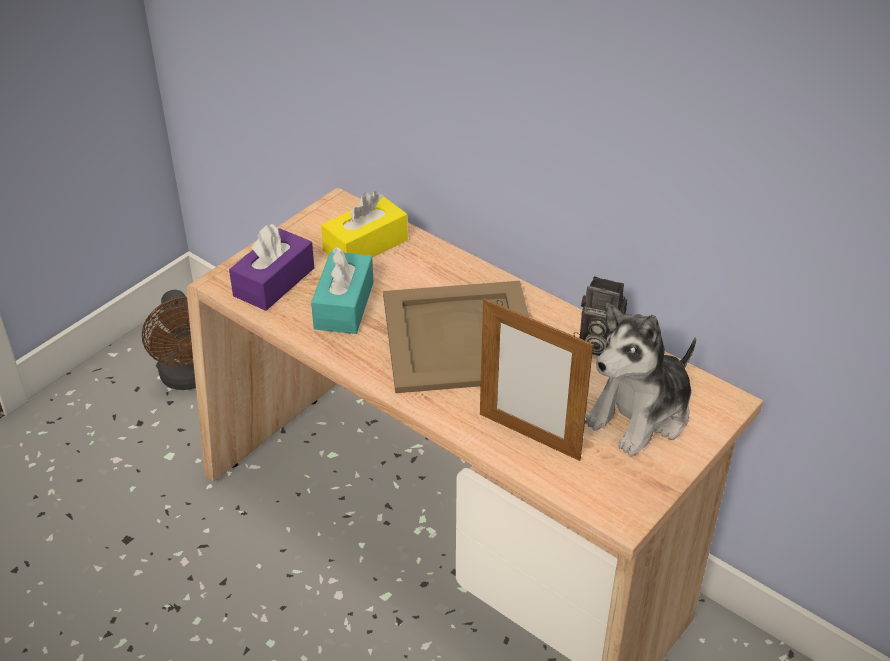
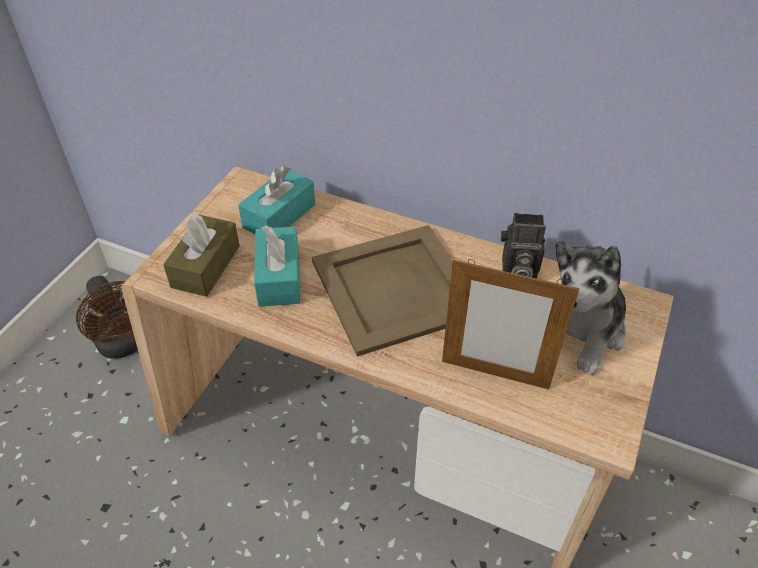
camera: 15 degrees left, 5 degrees up
purple tissue box [229,224,314,311] -> brown tissue box [163,213,240,297]
yellow tissue box [321,191,408,258] -> turquoise tissue box [238,166,315,234]

